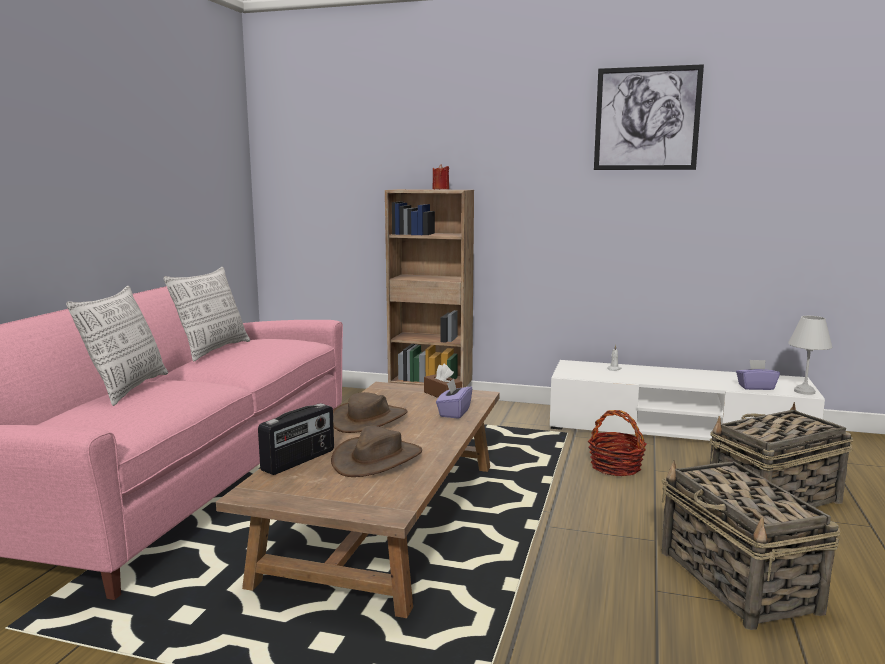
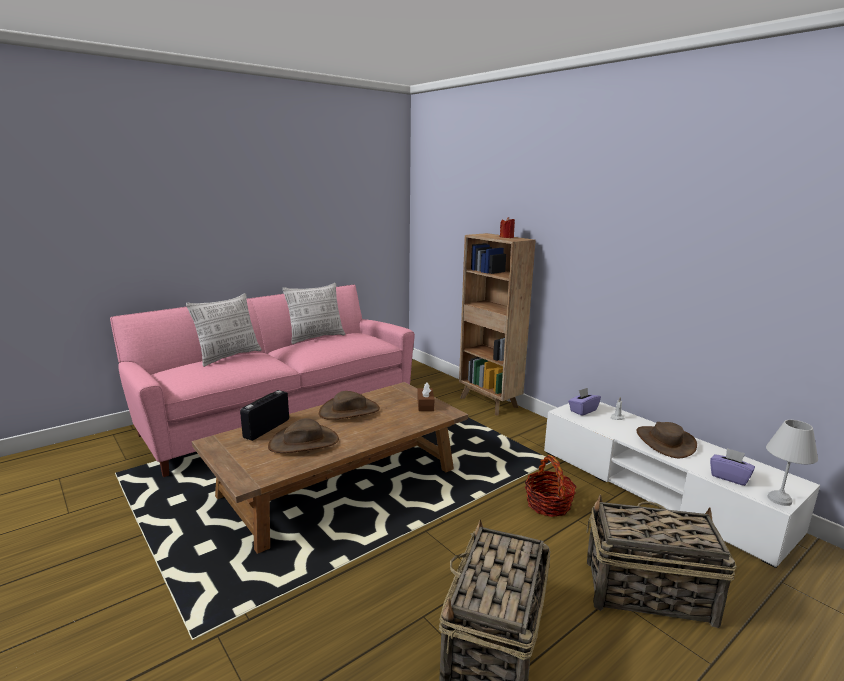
camera: 35 degrees right, 5 degrees up
radio [258,403,334,475] -> radio turned 135 degrees clockwise [240,390,289,441]
purple tissue box [436,378,472,419] -> purple tissue box moved to [568,388,601,416]
picture [594,64,704,170] -> none
none -> brown hat [636,422,697,458]

